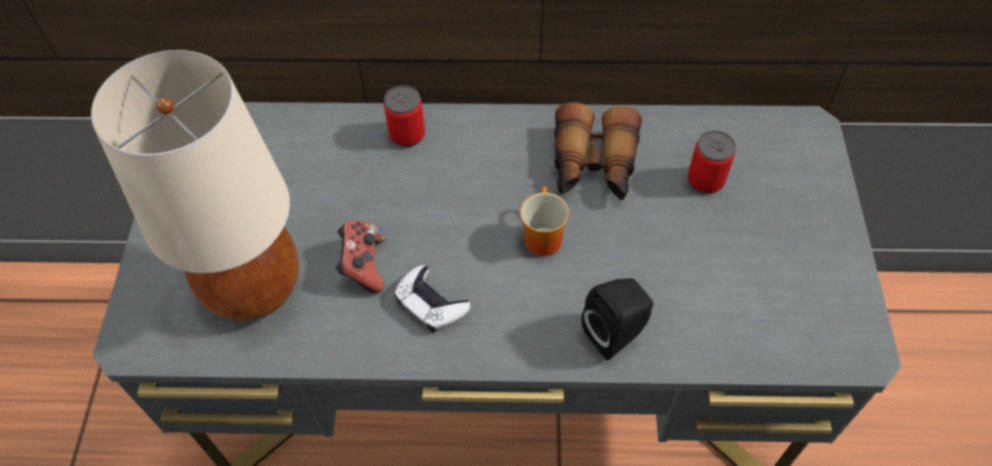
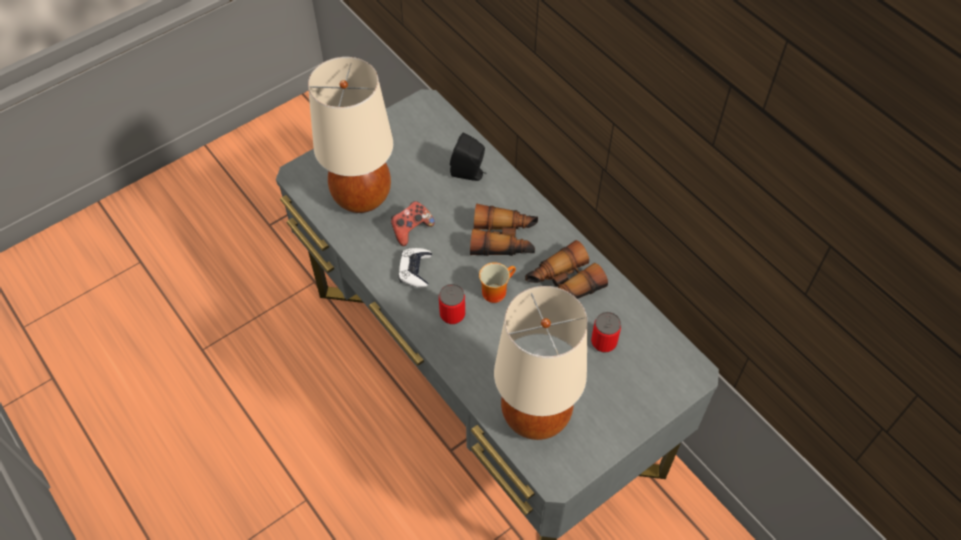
camera: 50 degrees right, 0 degrees up
can [384,85,425,147] -> can moved to [439,284,465,324]
black speaker [581,278,653,360] -> black speaker moved to [450,132,487,181]
none -> binoculars [470,203,538,256]
none -> beige table lamp [494,286,588,440]

